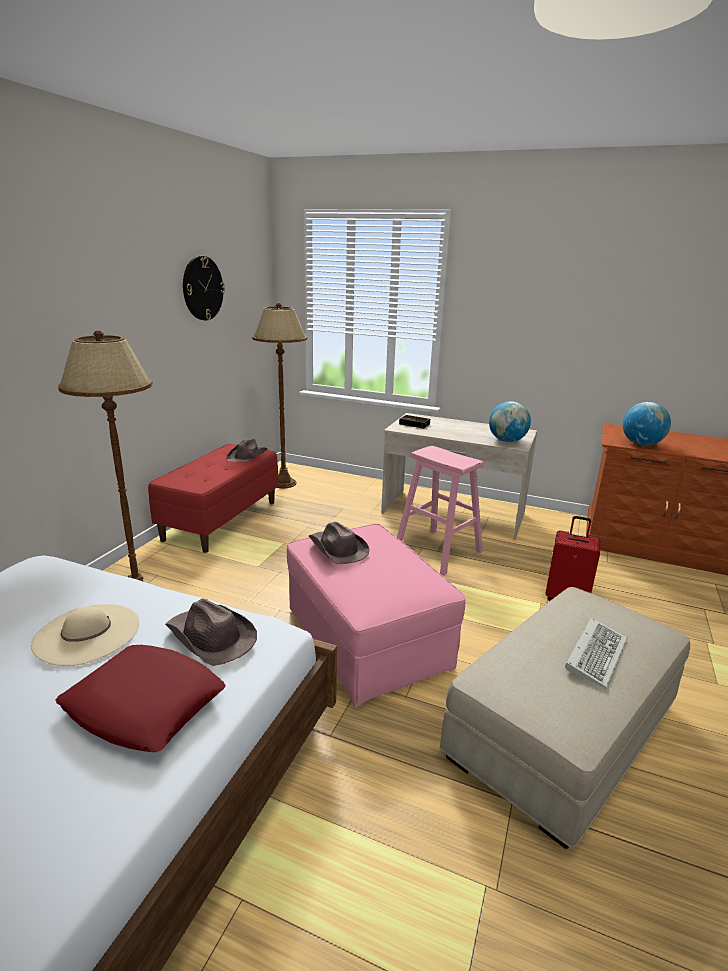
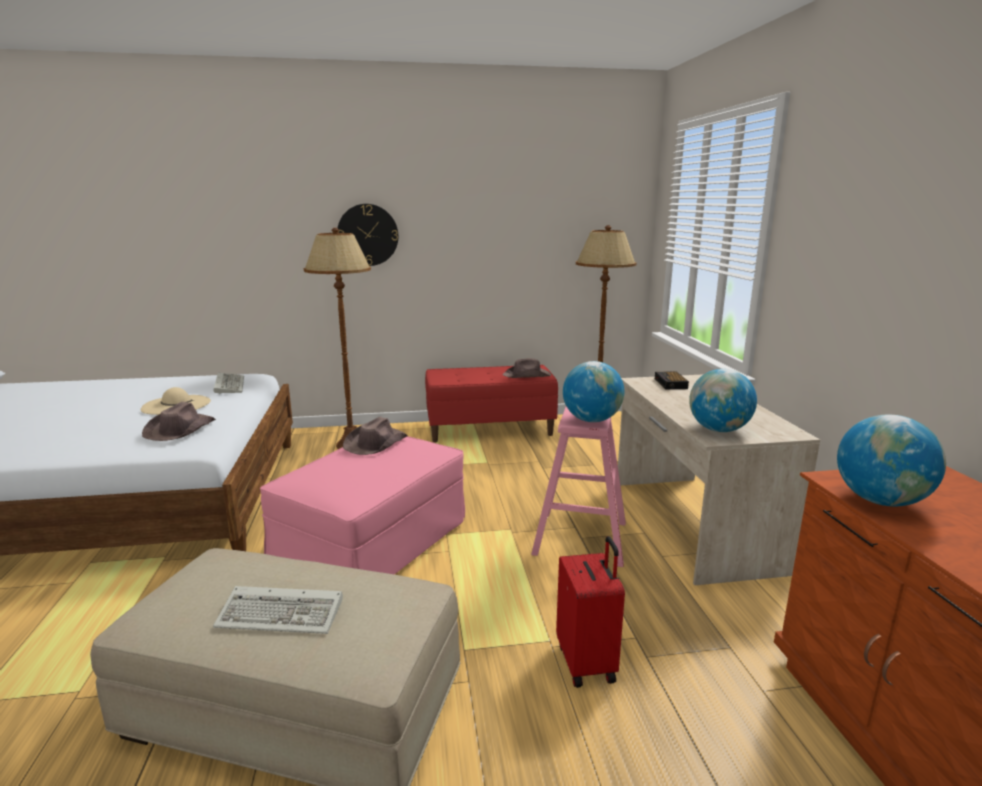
camera: 60 degrees right, 5 degrees down
red pillow [56,645,226,752] -> none
wall clock [183,256,225,320] -> wall clock moved to [337,204,398,266]
none -> keyboard [214,373,244,395]
none -> globe [563,361,624,422]

